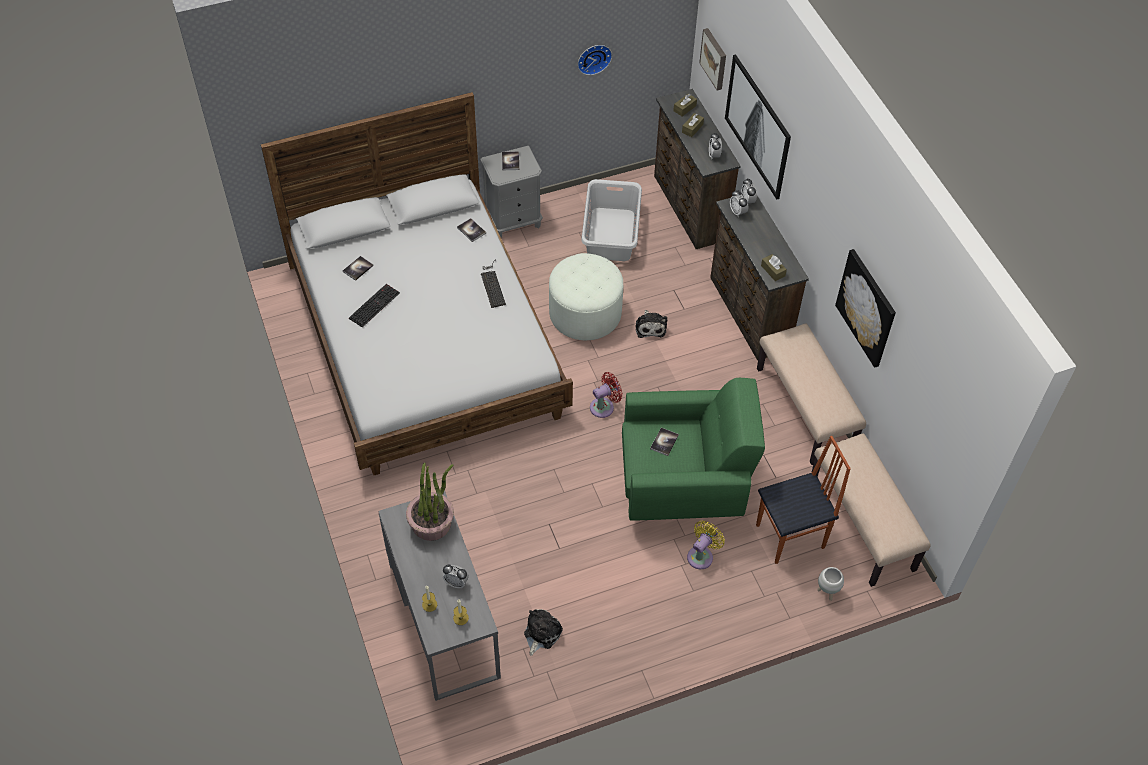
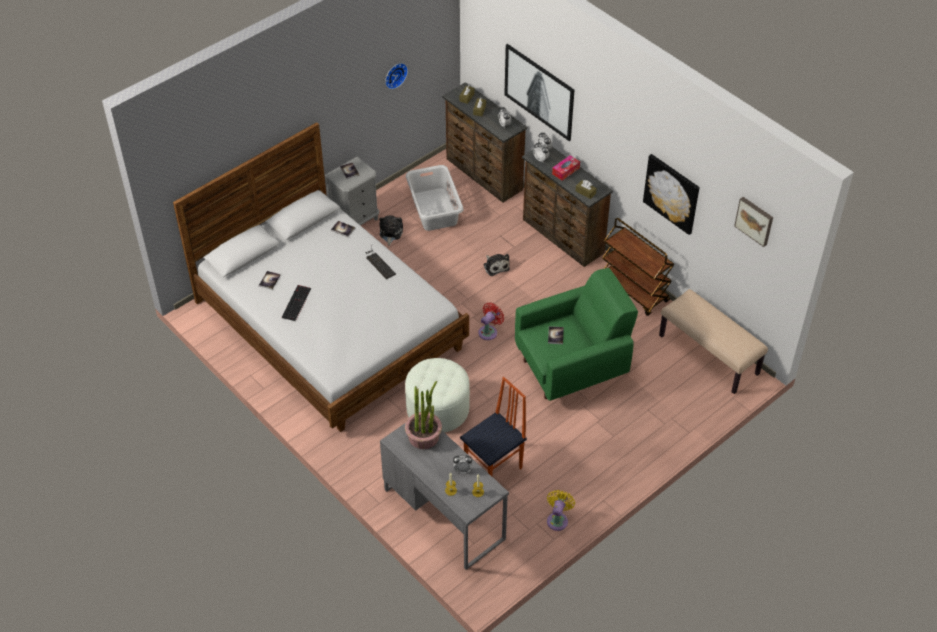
camera: 20 degrees left, 5 degrees down
plush toy [524,609,563,656] -> plush toy moved to [379,215,403,246]
white ottoman [549,253,623,340] -> white ottoman moved to [405,358,470,433]
yellow fan [687,521,725,569] -> yellow fan moved to [547,490,575,531]
picture [699,28,726,91] -> picture moved to [734,197,773,247]
chair [756,436,851,564] -> chair moved to [460,377,527,476]
beige bench [757,323,866,465] -> brown cart [602,218,675,316]
white planter [817,567,844,601] -> none
none -> tissue box [552,155,580,180]

